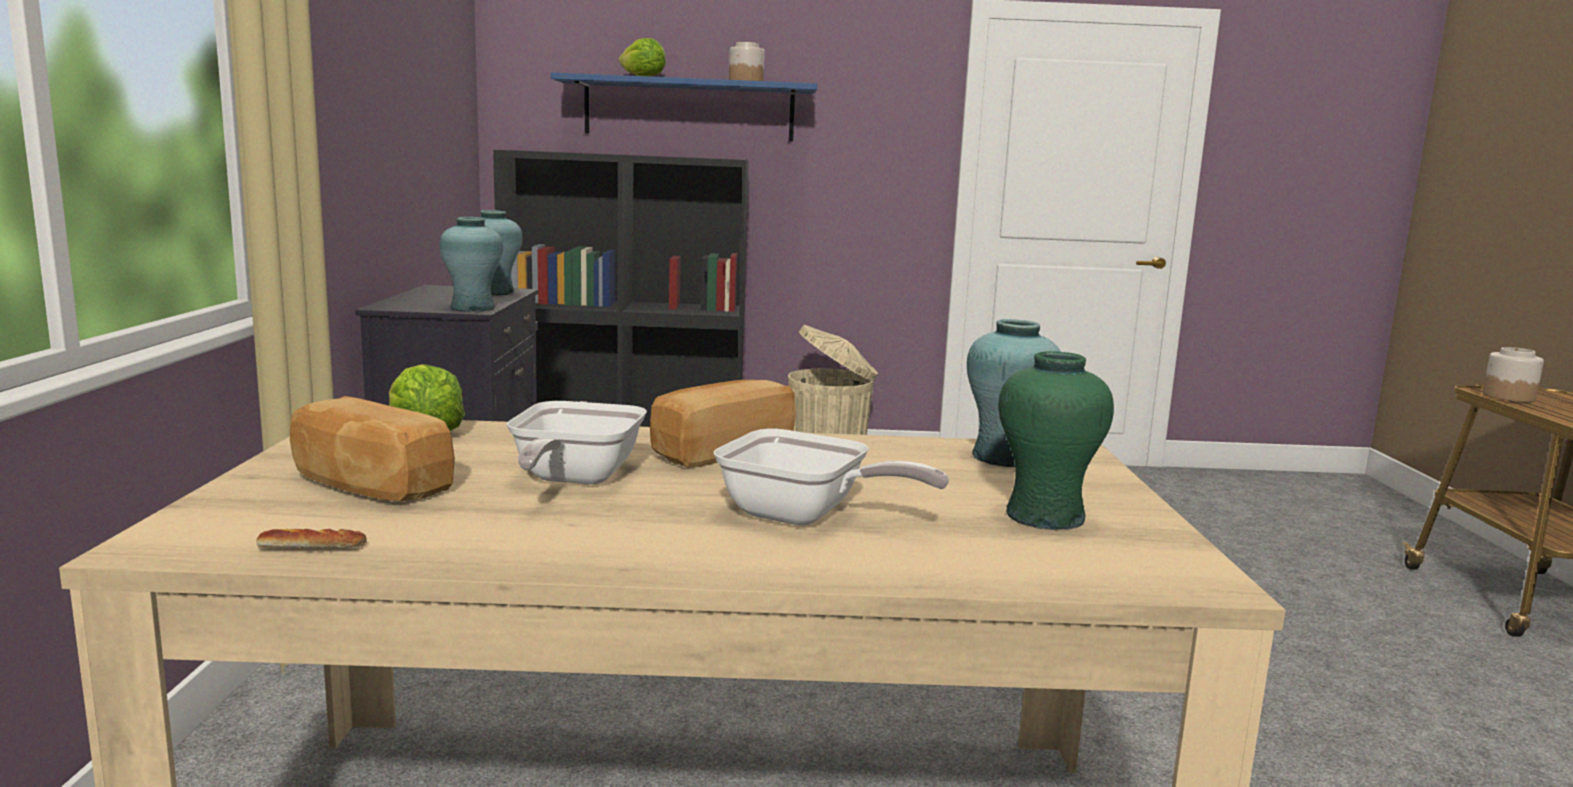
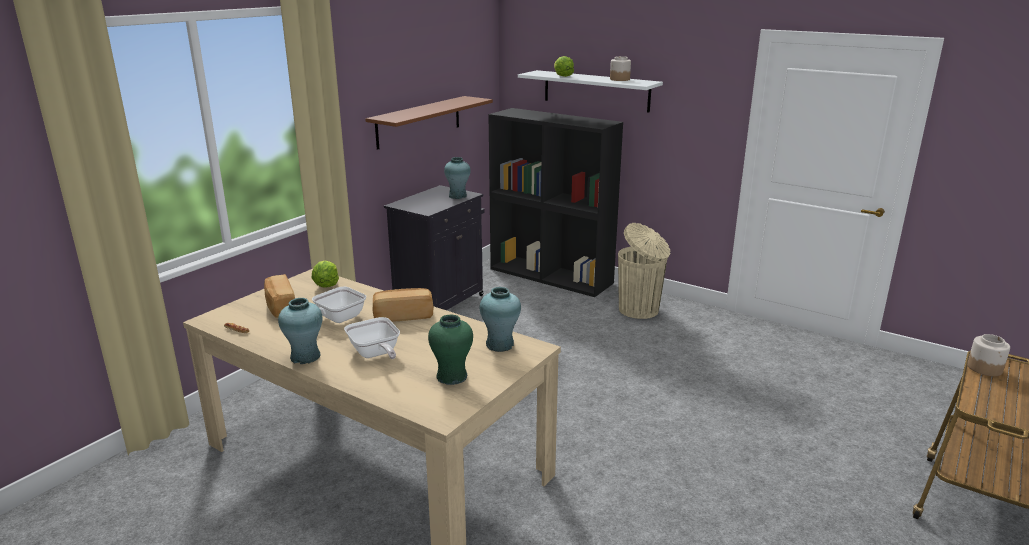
camera: 35 degrees right, 10 degrees up
turquoise vase [440,217,503,312] -> turquoise vase moved to [278,298,323,364]
blue shelf [551,72,817,142] -> white shelf [518,70,663,113]
none -> brown shelf [365,96,493,150]

